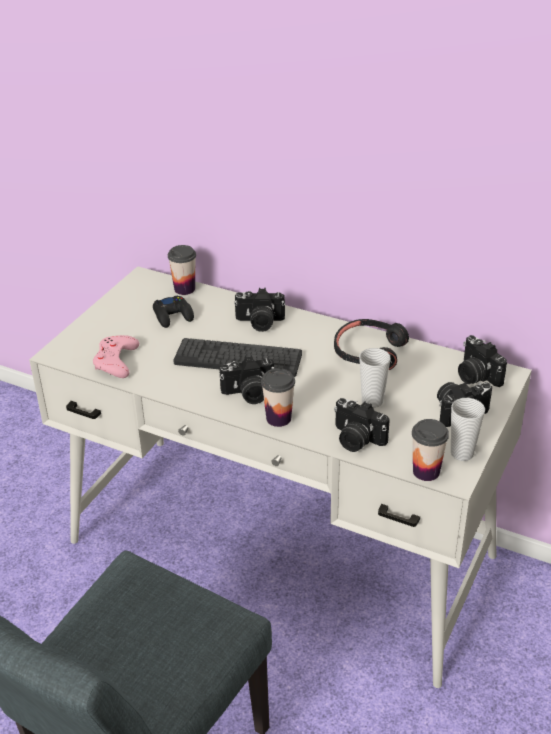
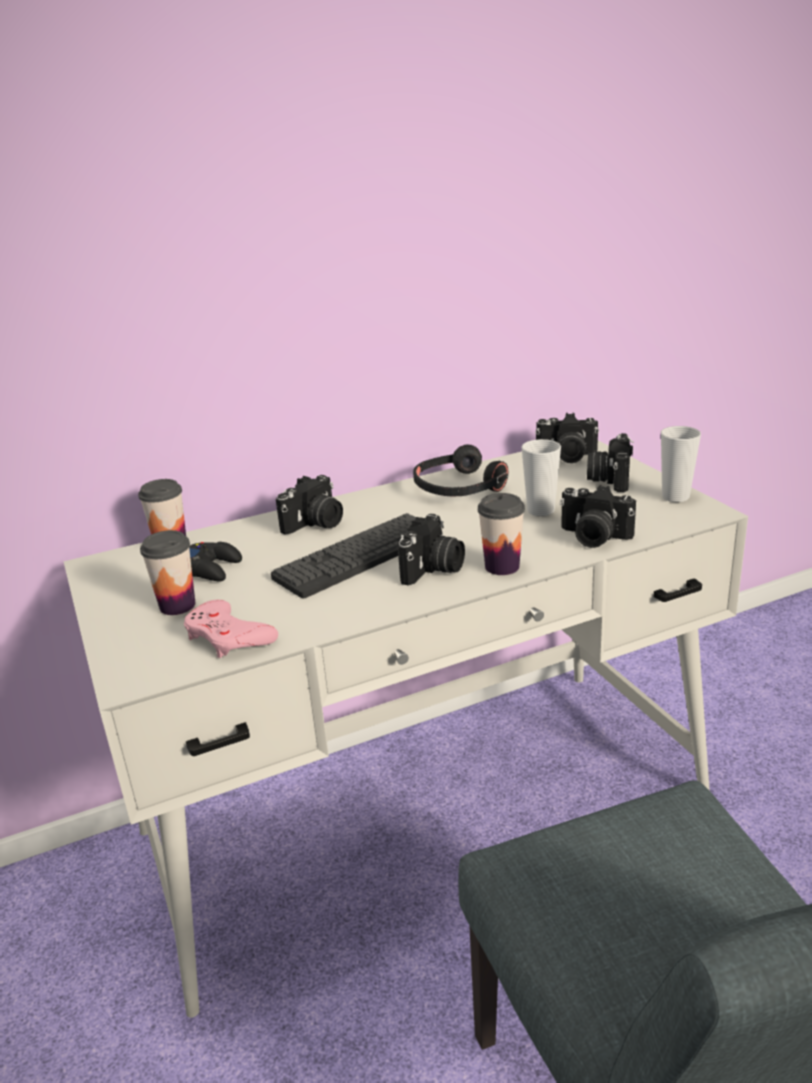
camera: 50 degrees left, 10 degrees down
camera [334,398,390,452] -> camera turned 45 degrees clockwise [560,485,636,548]
cup [412,419,449,481] -> cup moved to [140,530,195,615]

